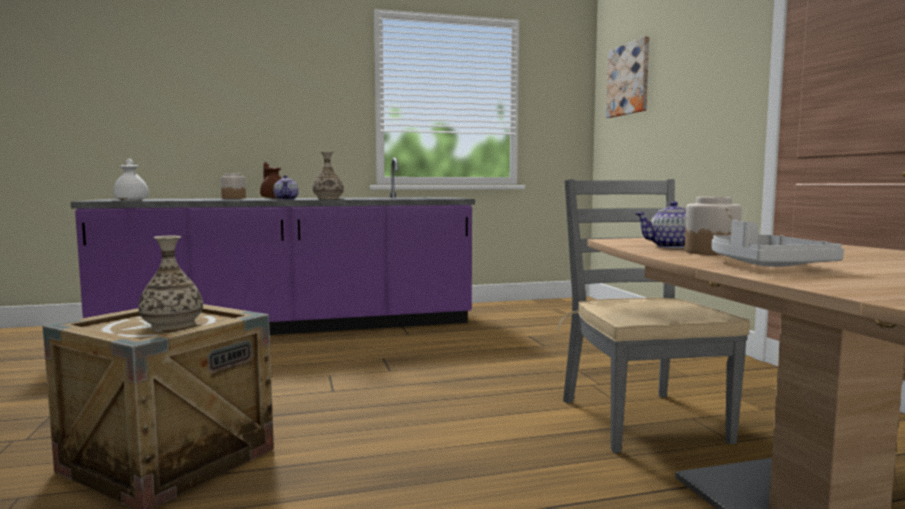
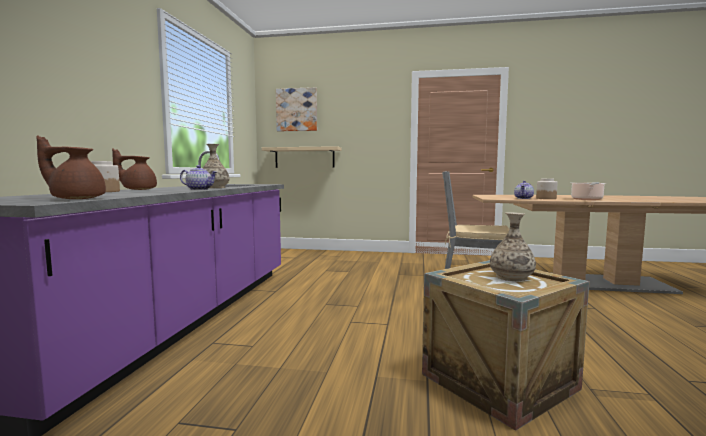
camera: 65 degrees left, 0 degrees up
white teapot [113,158,149,201] -> brown teapot [36,135,106,199]
grey tray [712,220,844,267] -> cooking pot [571,182,606,200]
none -> beige shelf [262,146,342,168]

